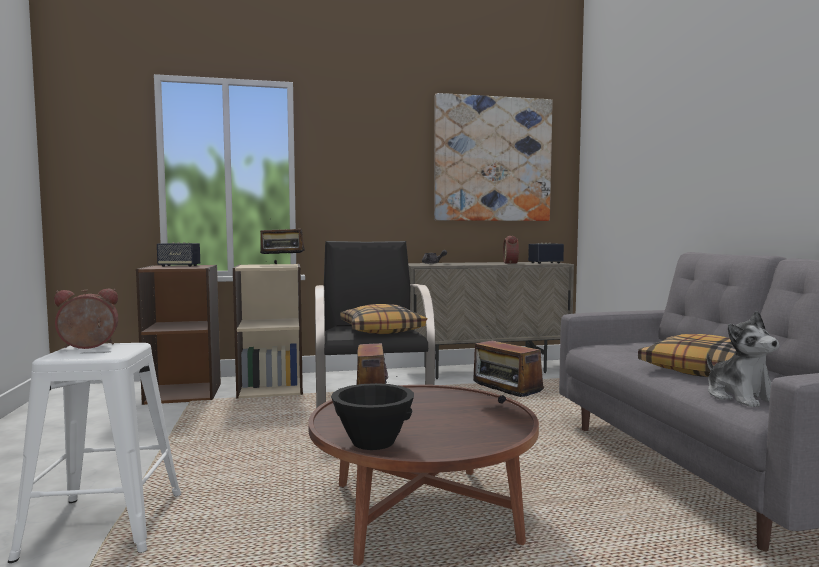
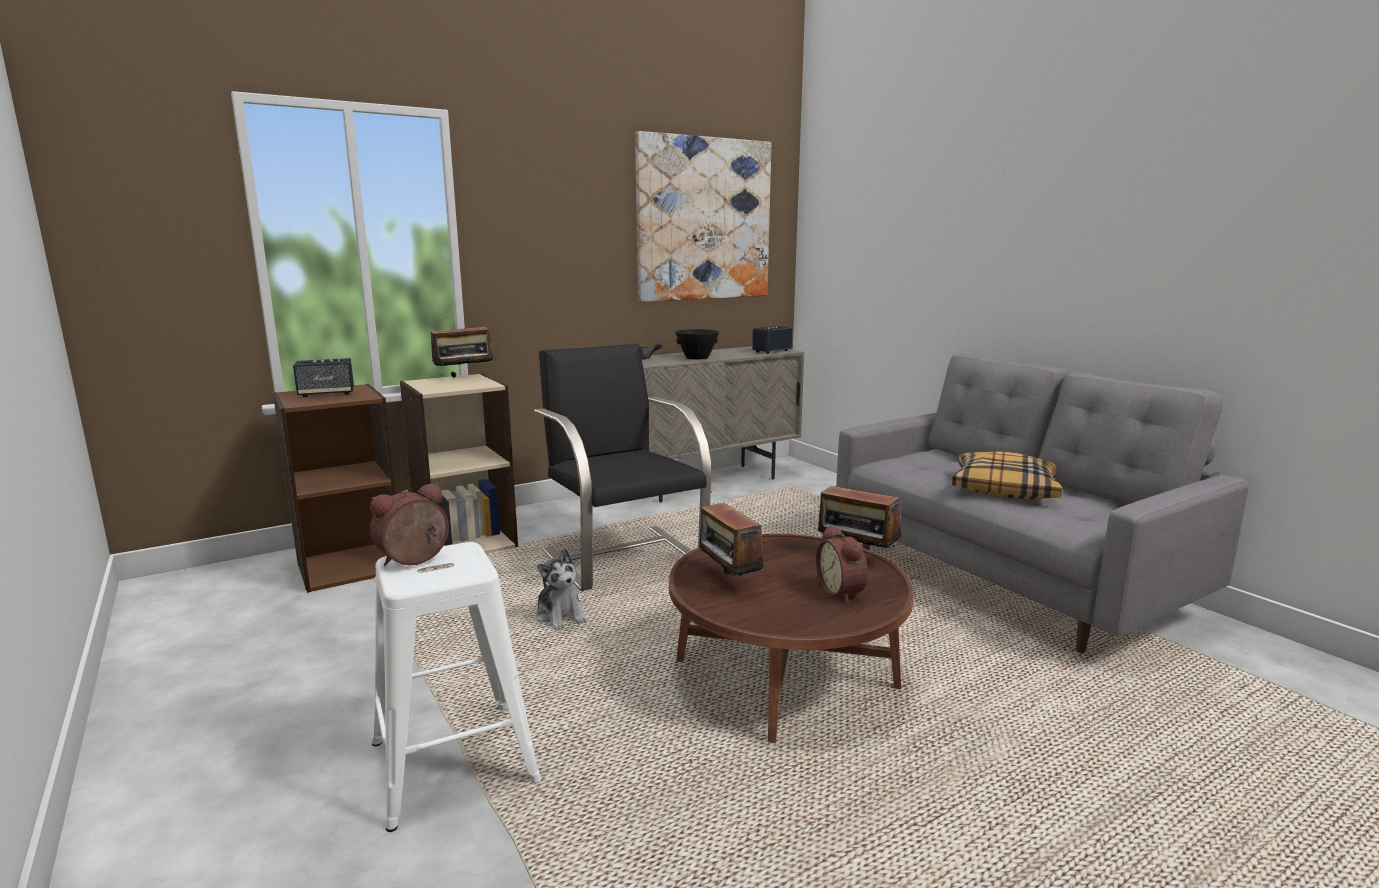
camera: 20 degrees left, 10 degrees up
black bowl [331,383,414,450] -> black bowl moved to [675,329,719,359]
pillow [340,304,427,334] -> none
alarm clock [503,236,519,264] -> alarm clock moved to [816,525,868,603]
plush toy [707,311,779,407] -> plush toy moved to [536,548,587,631]

